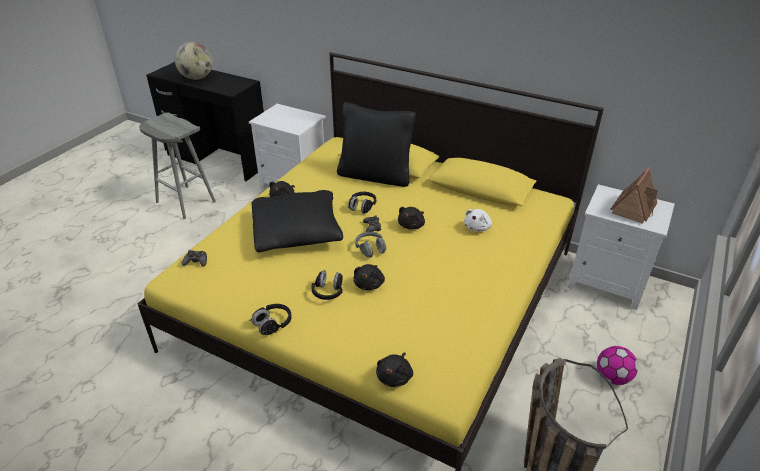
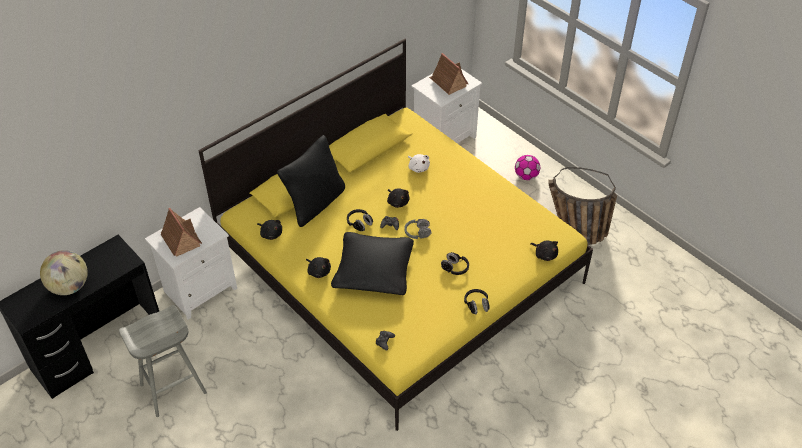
camera: 70 degrees left, 10 degrees up
black plush toy [354,264,385,290] -> black plush toy moved to [257,220,282,240]
none -> toy house [161,208,202,257]

